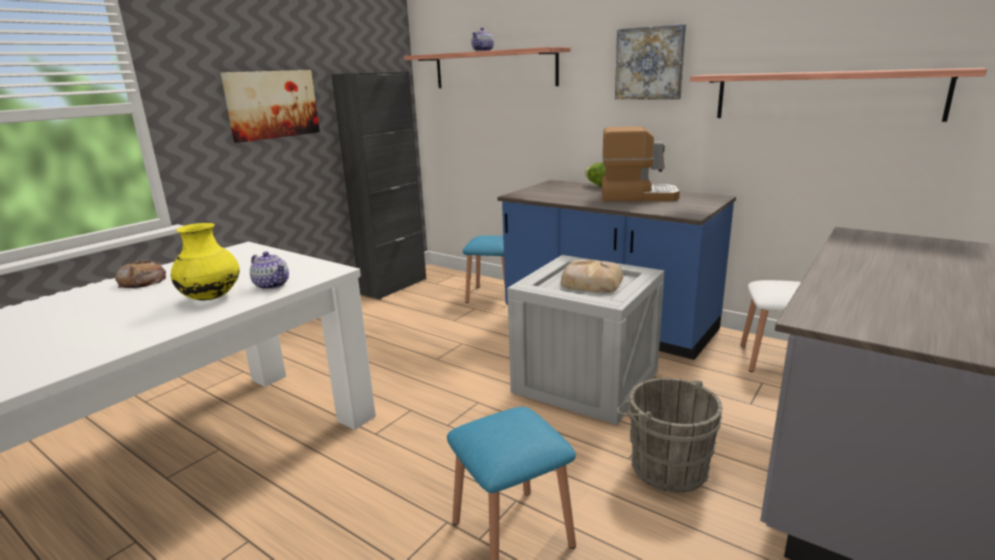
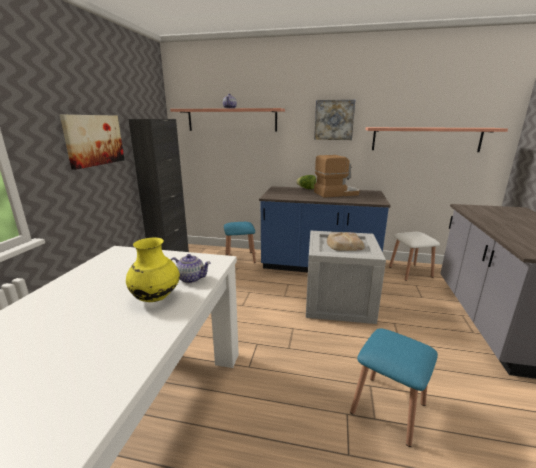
camera: 25 degrees left, 0 degrees up
bread [115,260,166,288] -> none
grey bucket [616,378,722,493] -> none

